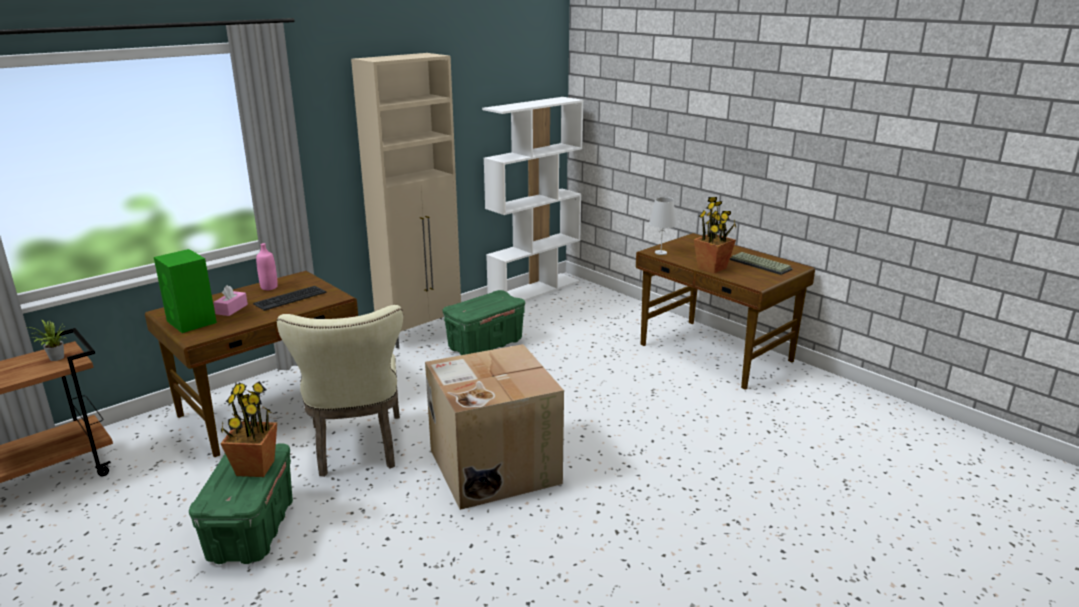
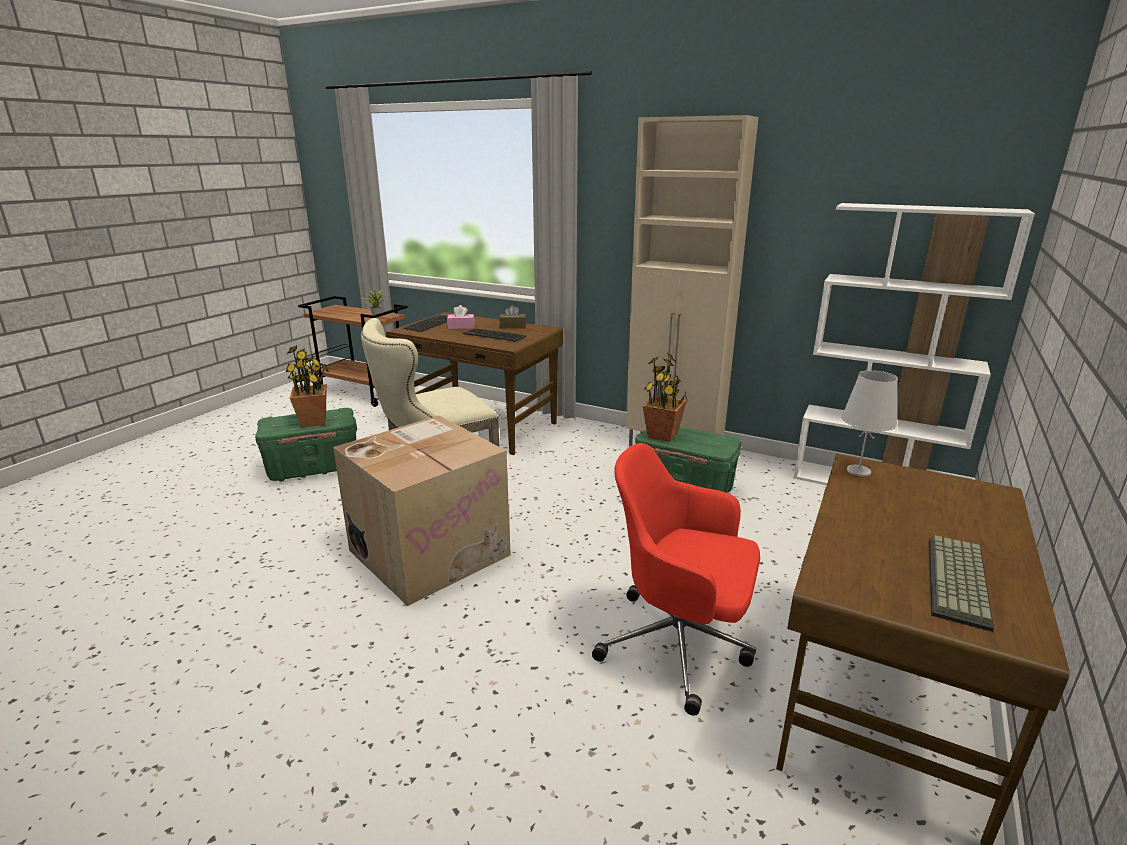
camera: 70 degrees right, 0 degrees up
green speaker [154,249,217,333] -> keyboard [404,315,448,332]
pink bottle [256,243,278,290] -> brown tissue box [499,305,526,328]
potted plant [694,197,736,273] -> potted plant moved to [643,353,688,442]
none -> red office chair [592,443,760,716]

